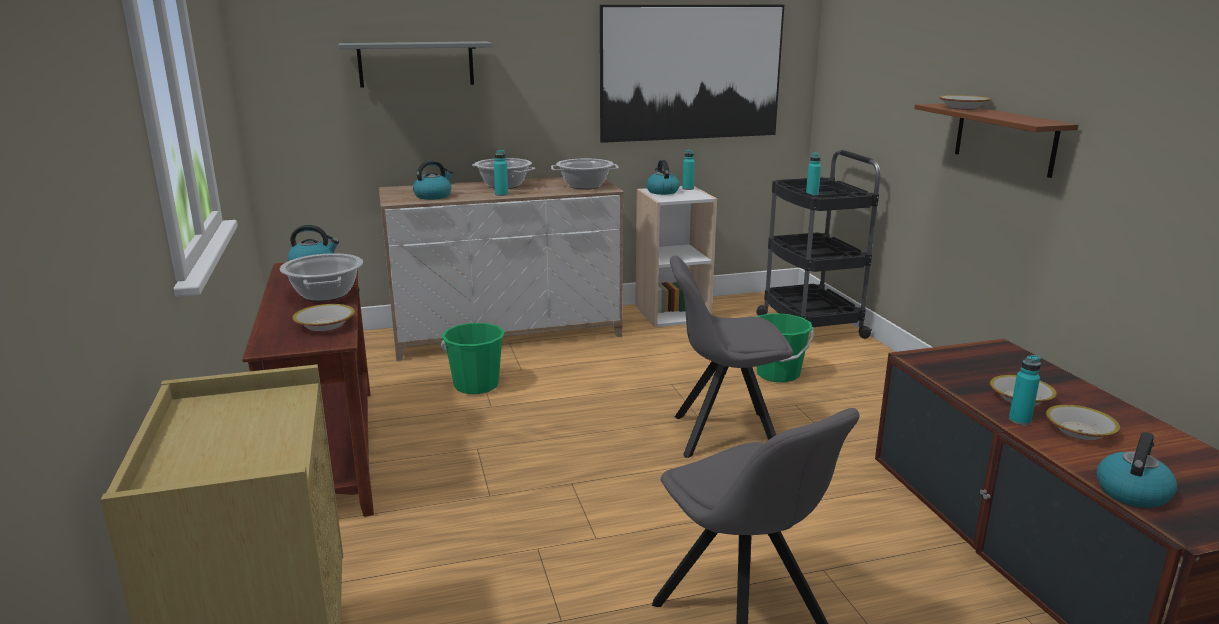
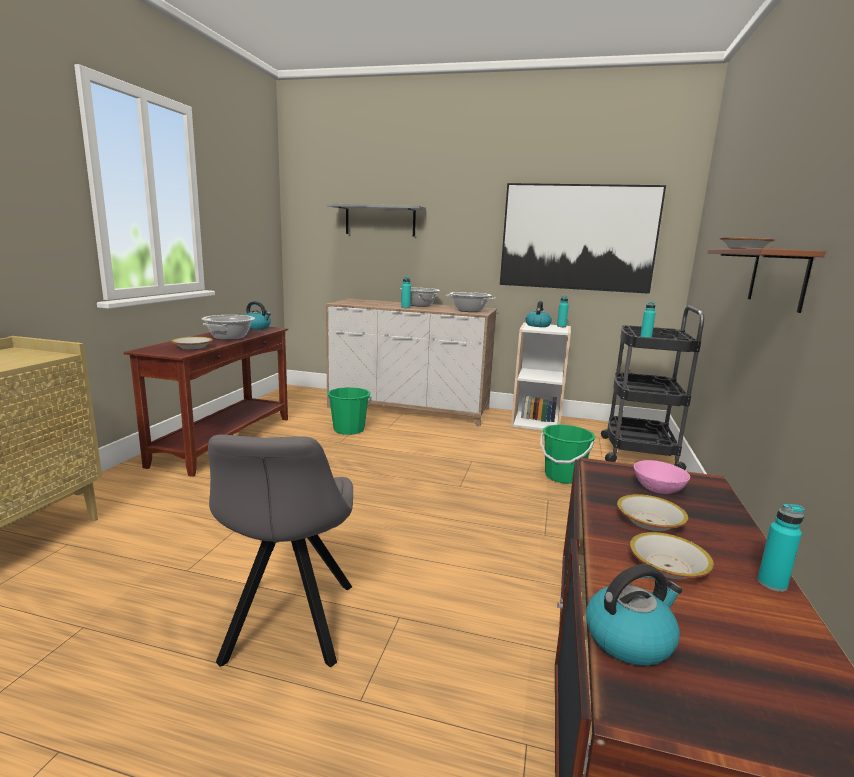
camera: 30 degrees right, 5 degrees down
kettle [413,160,453,200] -> none
grey chair [670,256,793,458] -> none
turquoise bottle [1009,355,1041,425] -> turquoise bottle moved to [757,504,805,592]
none -> pink bowl [634,460,690,494]

